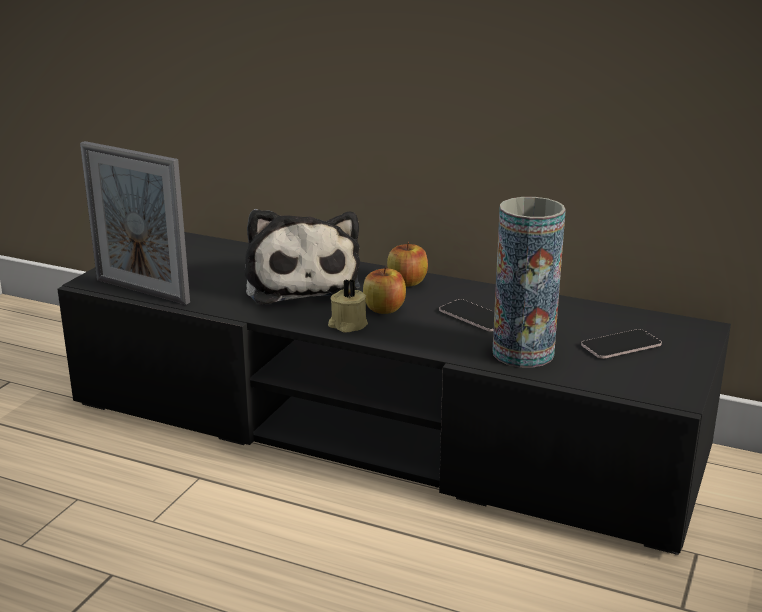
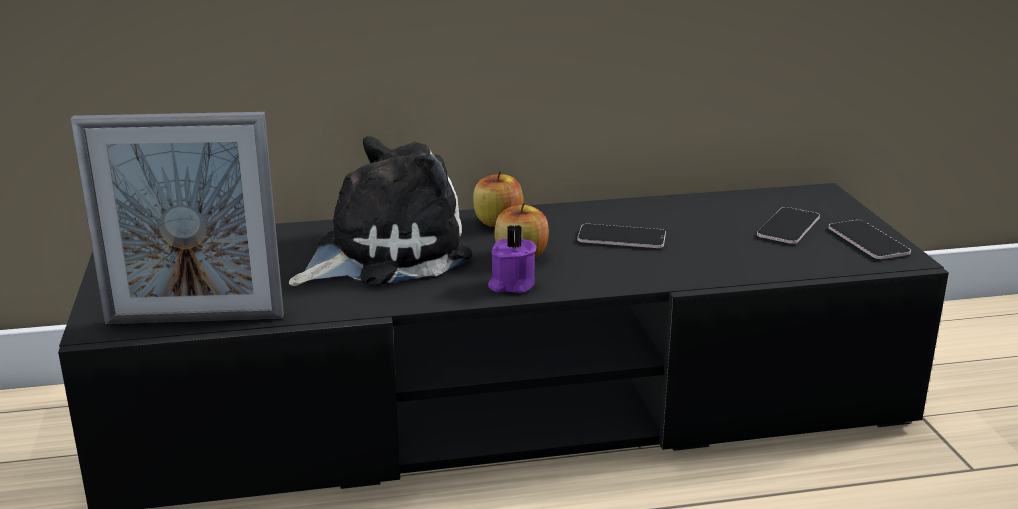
camera: 35 degrees left, 0 degrees up
plush toy [244,209,360,305] -> plush toy turned 75 degrees counterclockwise [289,136,472,286]
beige candle [328,280,368,333] -> purple candle [488,225,536,293]
vase [492,197,566,368] -> none
none -> phone [829,220,911,259]

